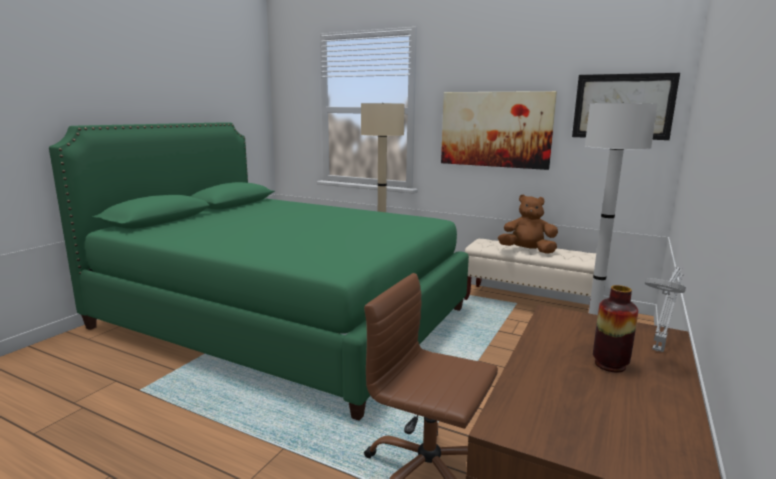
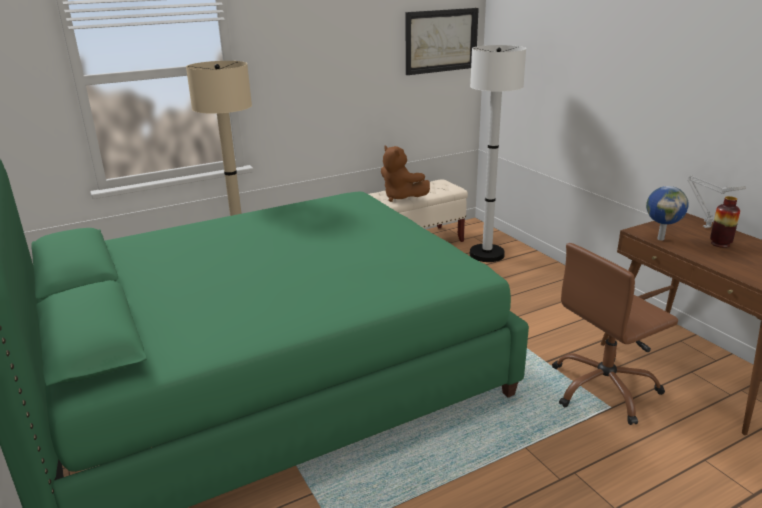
camera: 55 degrees left, 10 degrees up
picture [441,91,557,170] -> none
brown plush toy [498,194,558,253] -> brown plush toy turned 90 degrees counterclockwise [381,146,430,202]
none -> globe [646,186,689,241]

